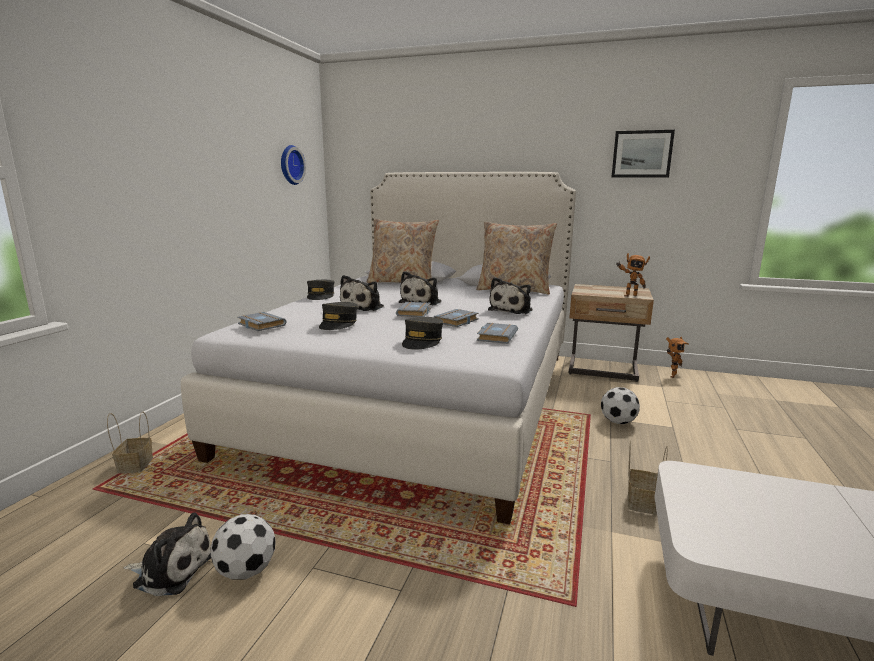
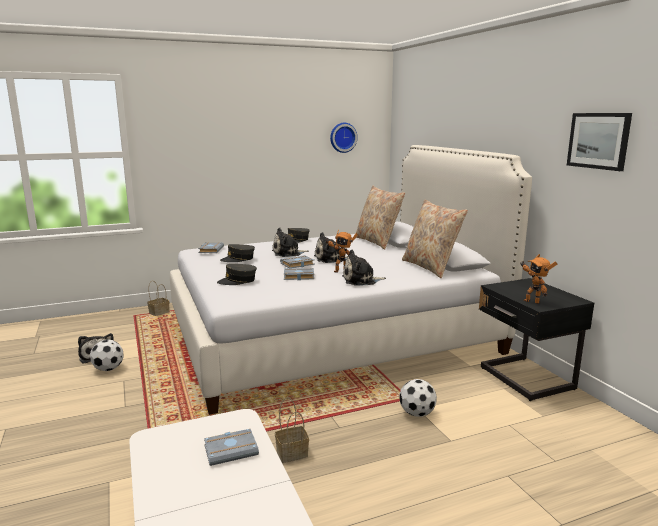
camera: 50 degrees right, 0 degrees up
grey book [477,323,518,344] -> grey book moved to [204,429,259,466]
beige nightstand [569,284,654,382] -> black nightstand [479,278,594,401]
toy robot [666,337,689,378] -> toy robot moved to [325,230,358,273]

